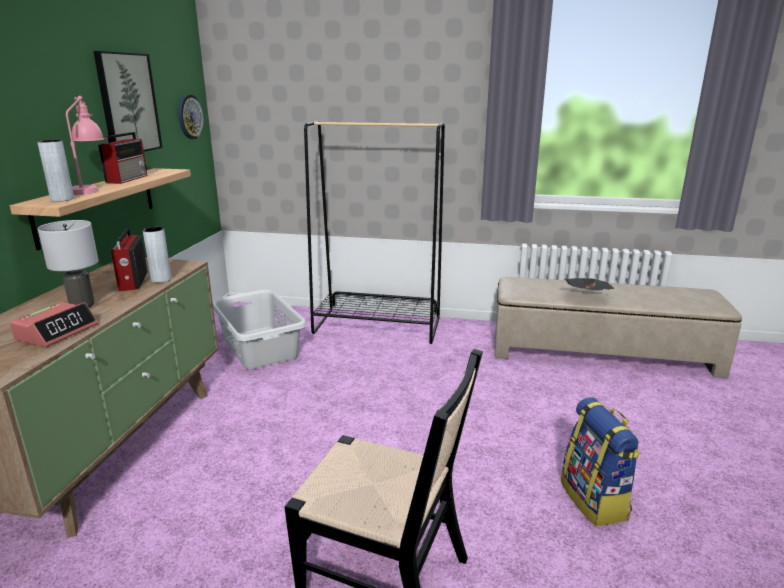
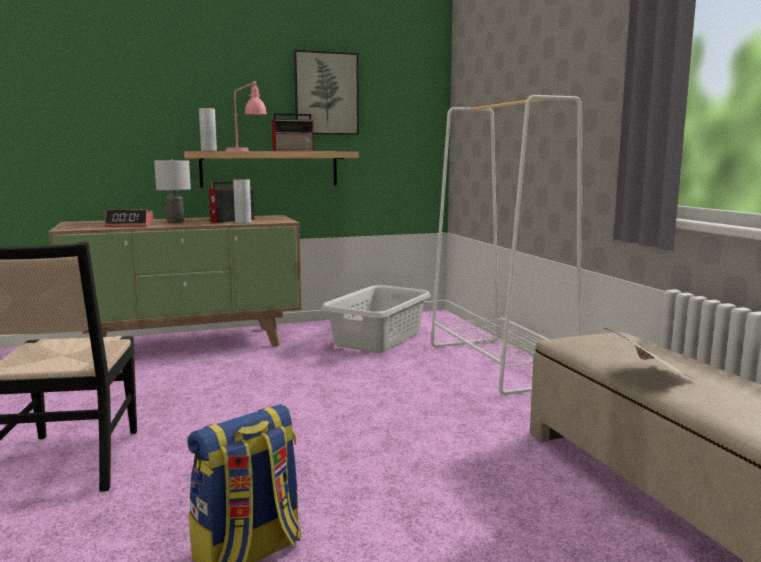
camera: 60 degrees right, 10 degrees down
wall clock [178,95,204,139] -> none
black clothes rack [304,121,445,344] -> white clothes rack [431,95,582,395]

